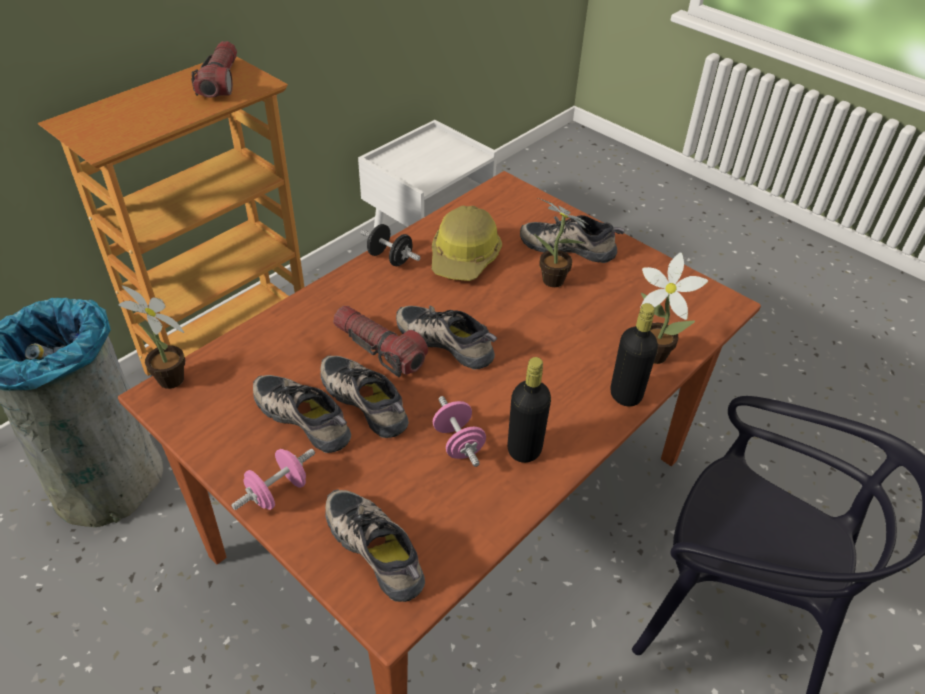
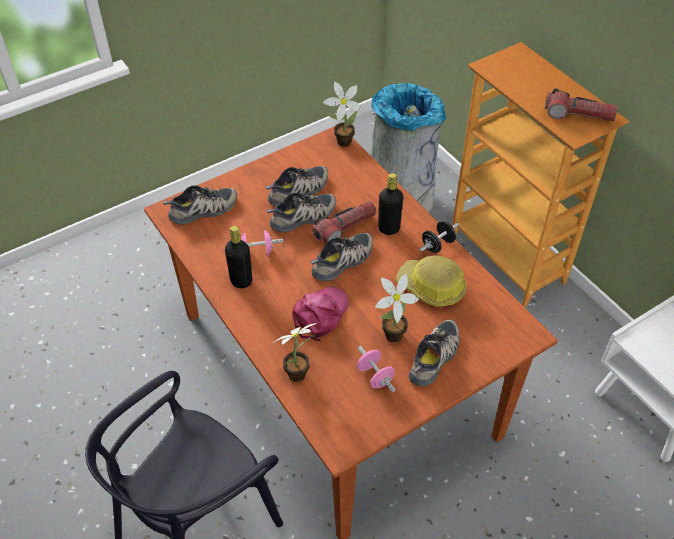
camera: 105 degrees right, 5 degrees up
pink dumbbell [231,449,315,510] -> pink dumbbell moved to [357,346,395,392]
black bottle [610,303,658,407] -> black bottle moved to [378,173,403,235]
none -> pink cap [292,286,348,341]

